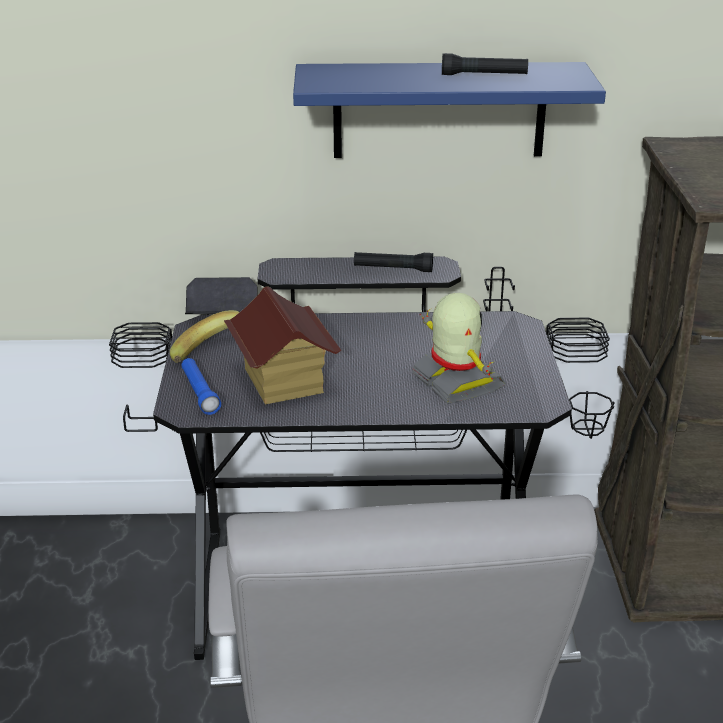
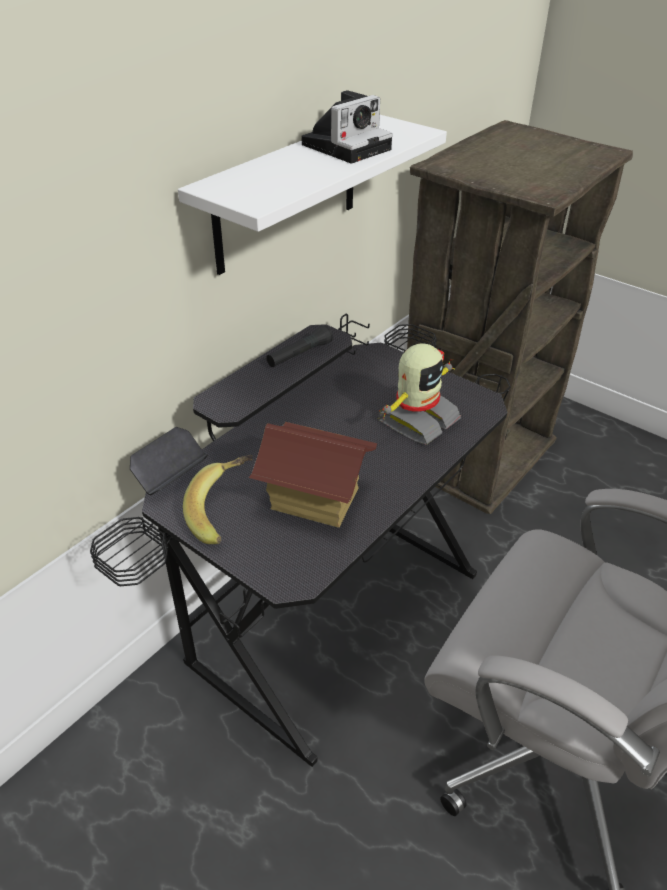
camera: 50 degrees left, 10 degrees up
blue flashlight [181,358,221,415] -> none
blue shelf [293,62,606,158] -> white shelf [178,115,447,275]
toy robot [412,293,506,404] -> toy robot turned 120 degrees clockwise [378,343,461,445]
black flashlight [442,53,528,75] -> camera [302,90,393,164]

